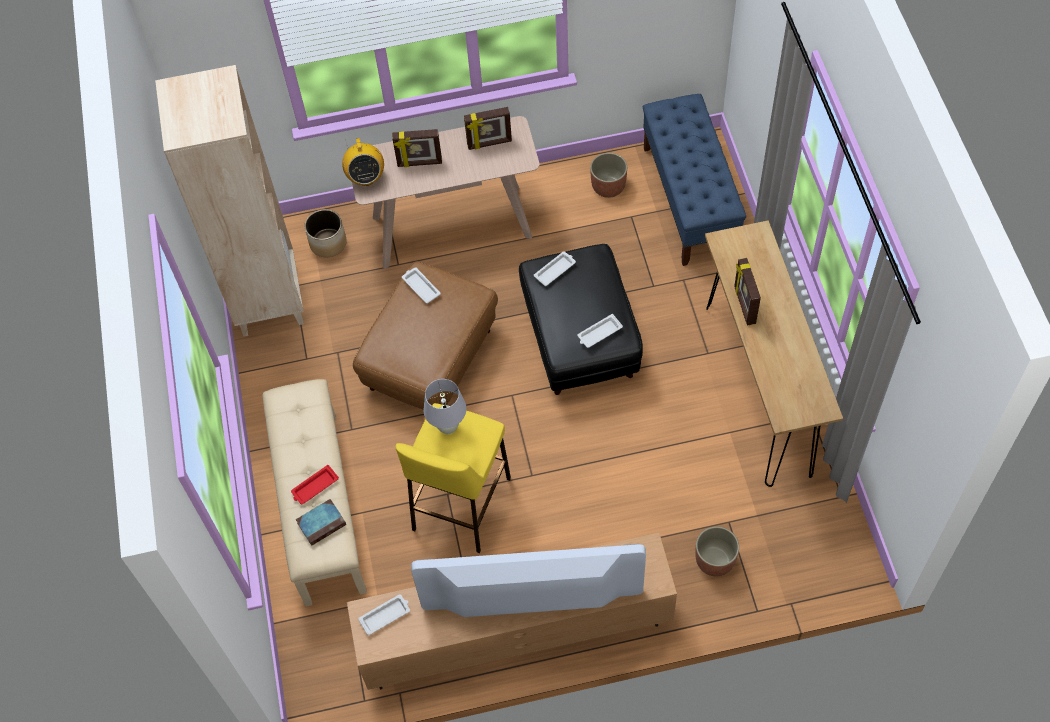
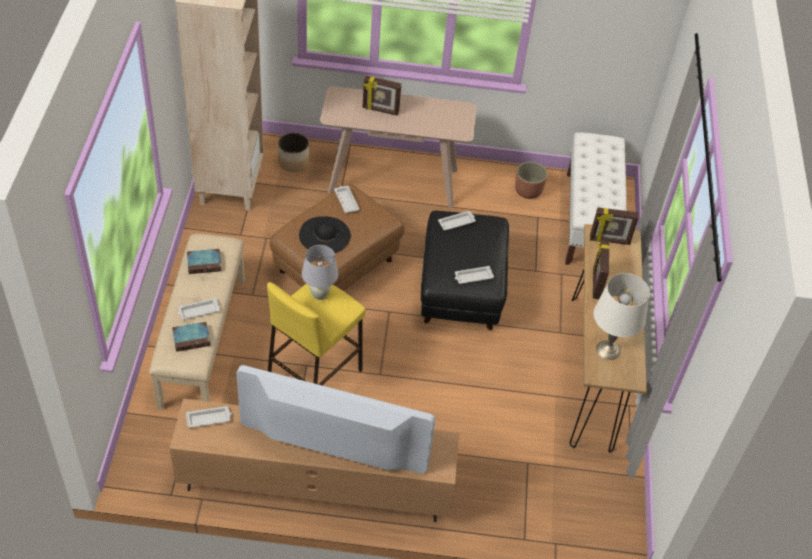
camera: 10 degrees right, 10 degrees down
red tray [291,465,339,505] -> white tray [178,298,220,319]
radio [342,138,384,186] -> none
picture frame [464,107,512,150] -> picture frame moved to [590,208,639,245]
blue bench [643,94,746,266] -> white bench [565,132,627,265]
planter [695,526,739,576] -> none
none -> book [187,249,222,274]
none -> black hat [299,216,351,253]
none -> white table lamp [594,273,650,360]

